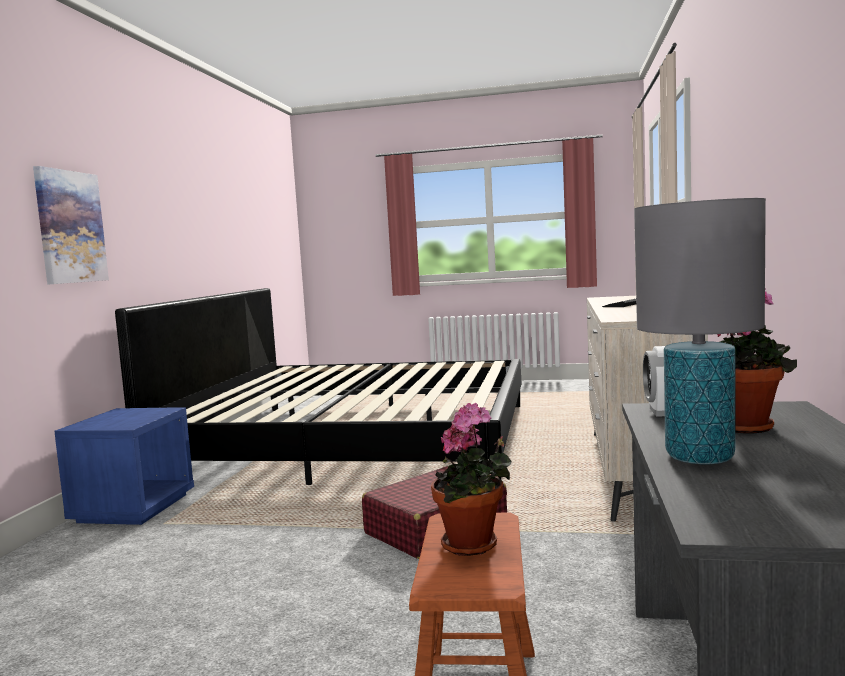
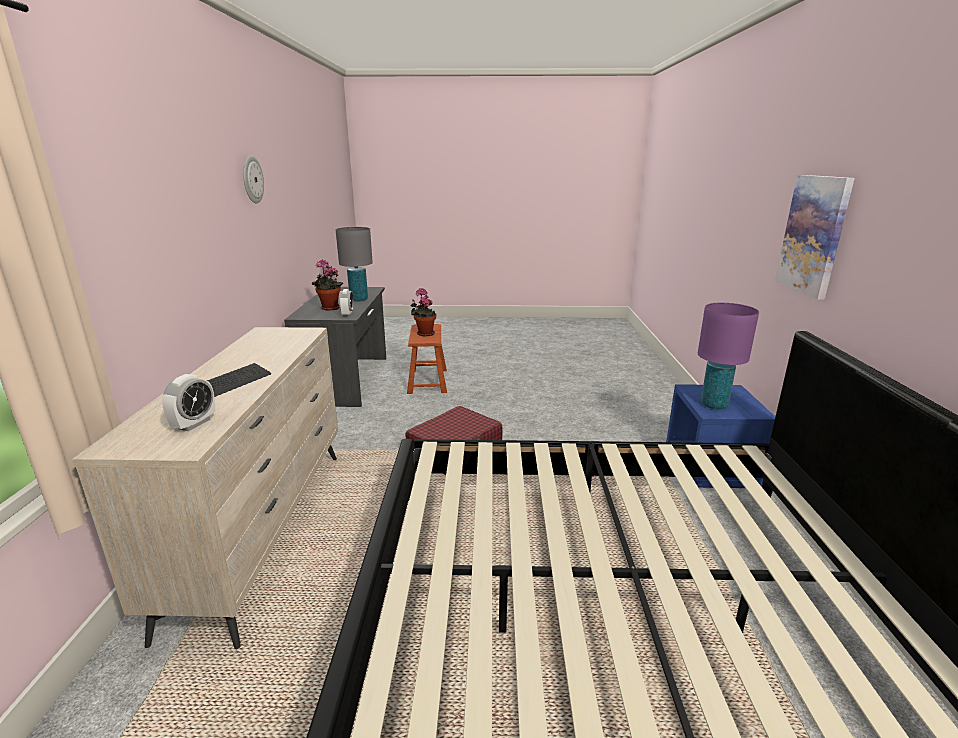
camera: 170 degrees right, 15 degrees up
none -> alarm clock [162,374,215,431]
none -> wall clock [243,156,264,203]
none -> purple table lamp [698,303,759,409]

